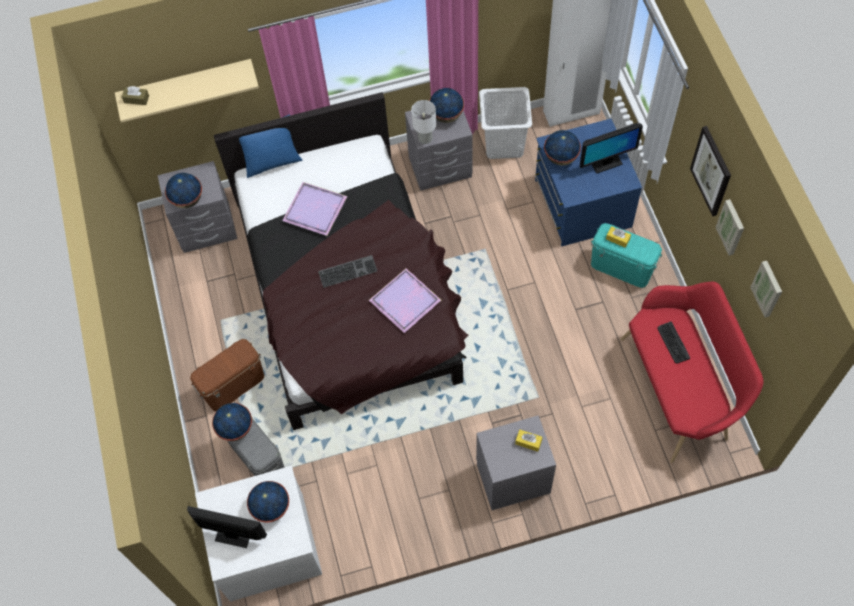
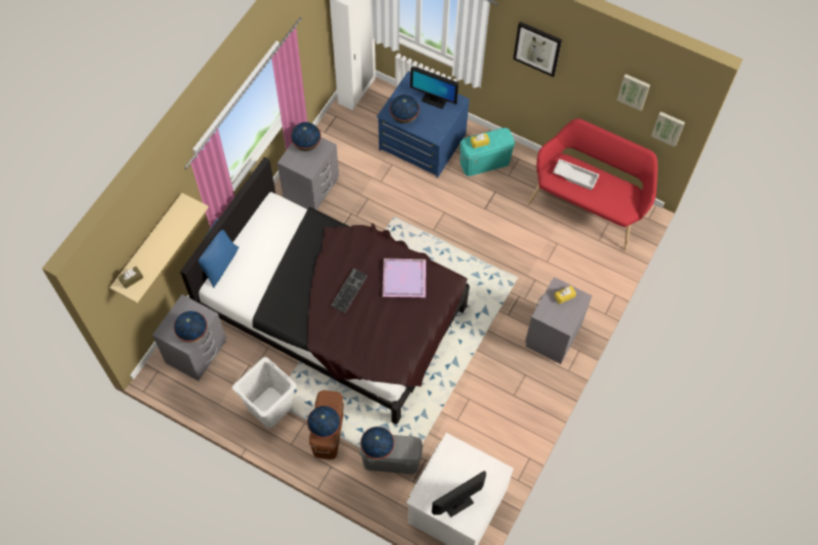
camera: 50 degrees left, 0 degrees up
globe [247,481,289,523] -> globe moved to [307,406,341,438]
purple tray [282,182,347,236] -> none
white table lamp [411,100,436,144] -> none
white laundry basket [479,87,532,159] -> white laundry basket moved to [232,357,296,428]
monitor [580,123,643,174] -> monitor turned 90 degrees clockwise [410,67,459,109]
keyboard [657,321,690,364] -> white tray [553,159,600,190]
picture [715,199,744,256] -> picture moved to [651,111,685,147]

